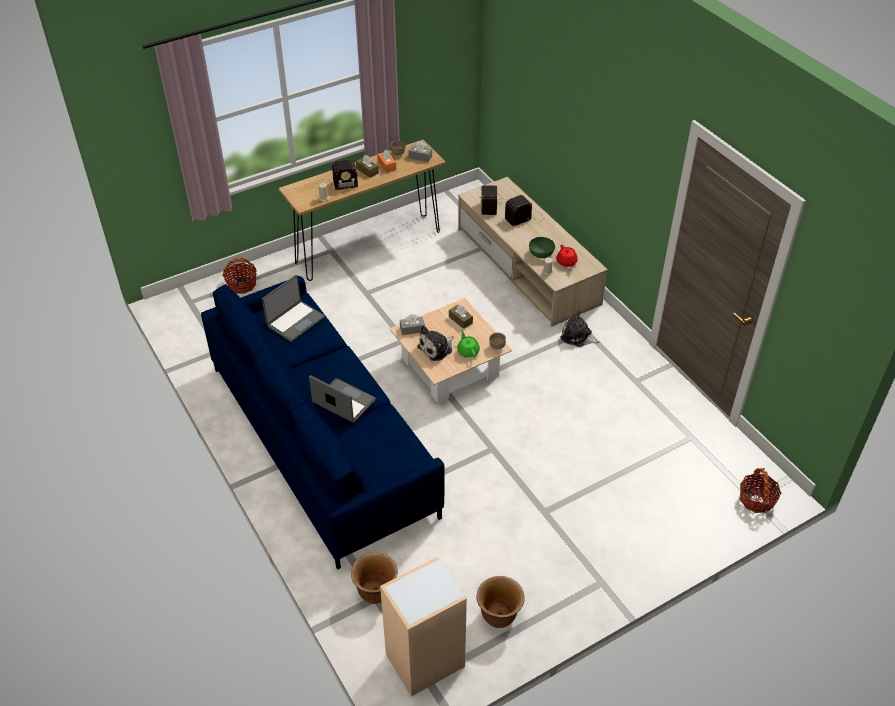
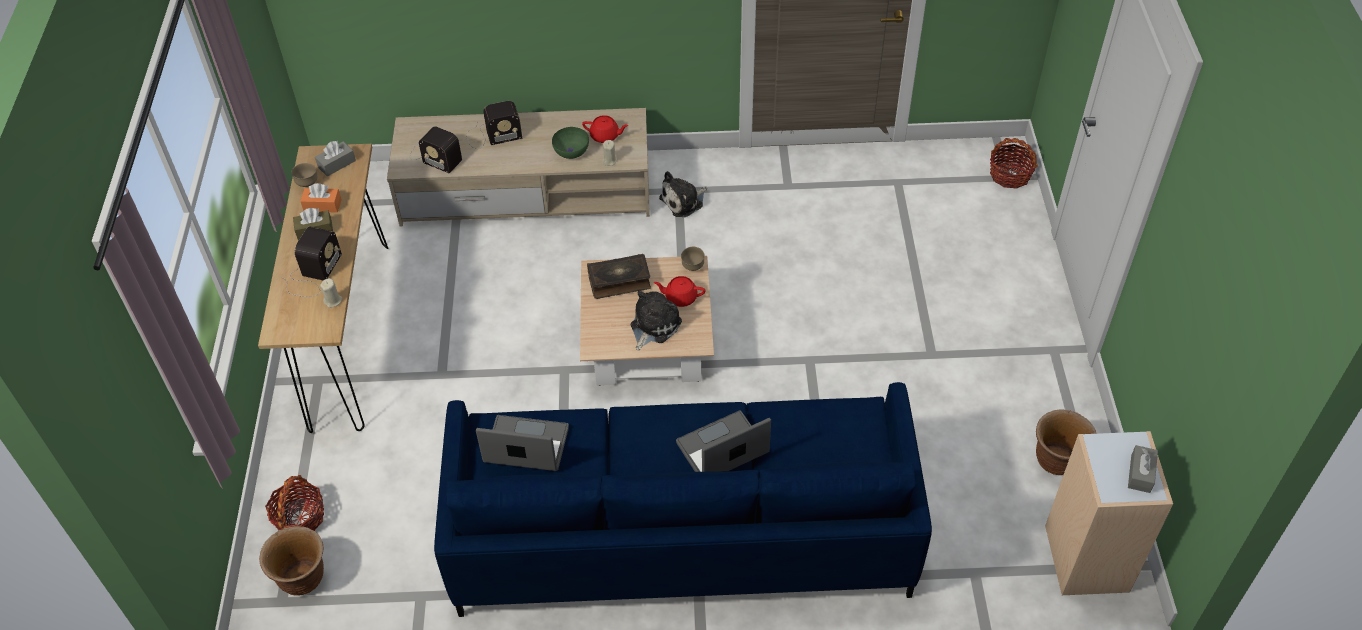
camera: 60 degrees left, 5 degrees up
laptop [262,275,325,342] -> laptop turned 60 degrees counterclockwise [476,415,569,471]
brown planter [351,552,398,604] -> brown planter moved to [259,526,324,596]
grey tissue box [400,314,425,335] -> grey tissue box moved to [1128,445,1158,493]
plush toy [417,326,454,361] -> plush toy turned 135 degrees counterclockwise [631,291,682,351]
brown tissue box [449,305,473,329] -> book [587,254,651,299]
green teapot [457,329,480,358] -> red teapot [654,276,705,307]
radio [505,195,544,226] -> radio turned 105 degrees counterclockwise [466,101,522,149]

